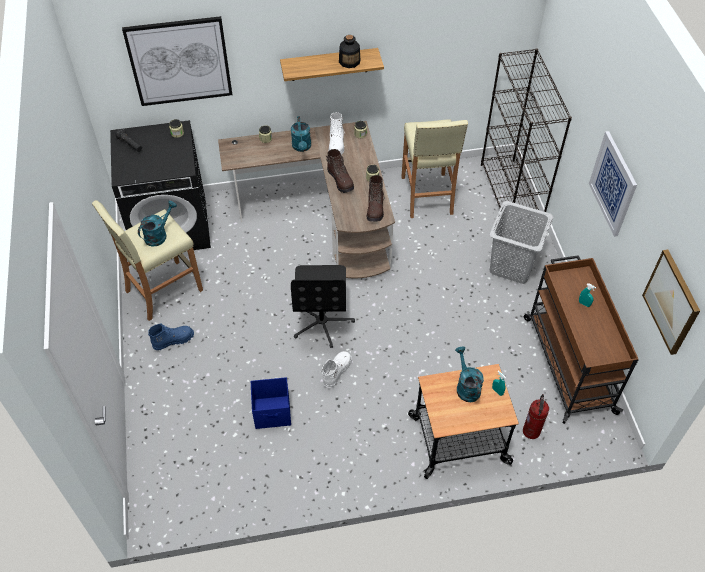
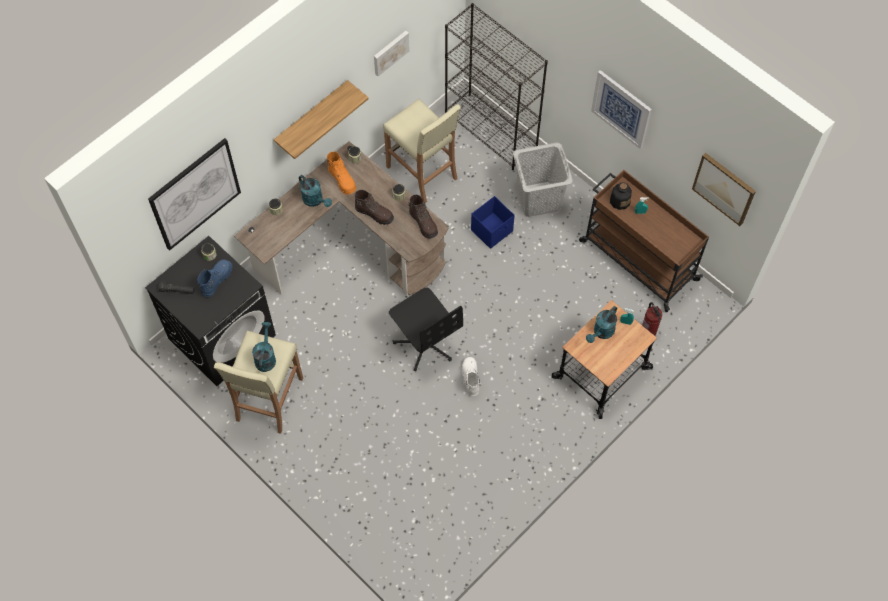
camera: 35 degrees left, 10 degrees up
blue boot [148,324,194,350] -> blue boot moved to [196,260,233,297]
blue storage box [251,377,291,429] -> blue storage box moved to [471,196,515,249]
white boot [328,112,345,155] -> orange boot [326,151,356,195]
bottle [339,35,361,68] -> bottle moved to [610,182,632,210]
turquoise watering can [455,346,484,402] -> turquoise watering can turned 90 degrees counterclockwise [586,306,617,343]
none -> picture [374,31,410,76]

